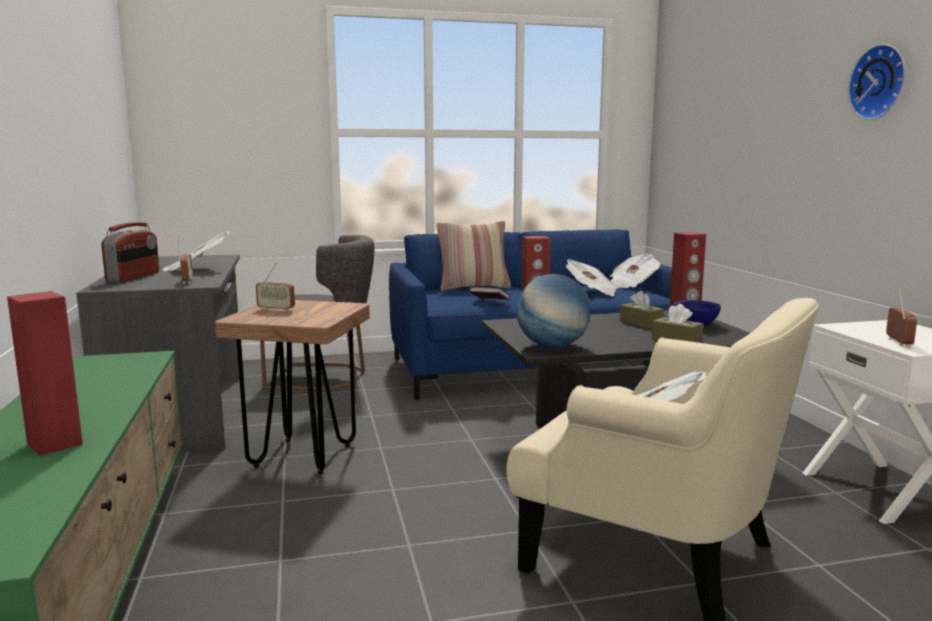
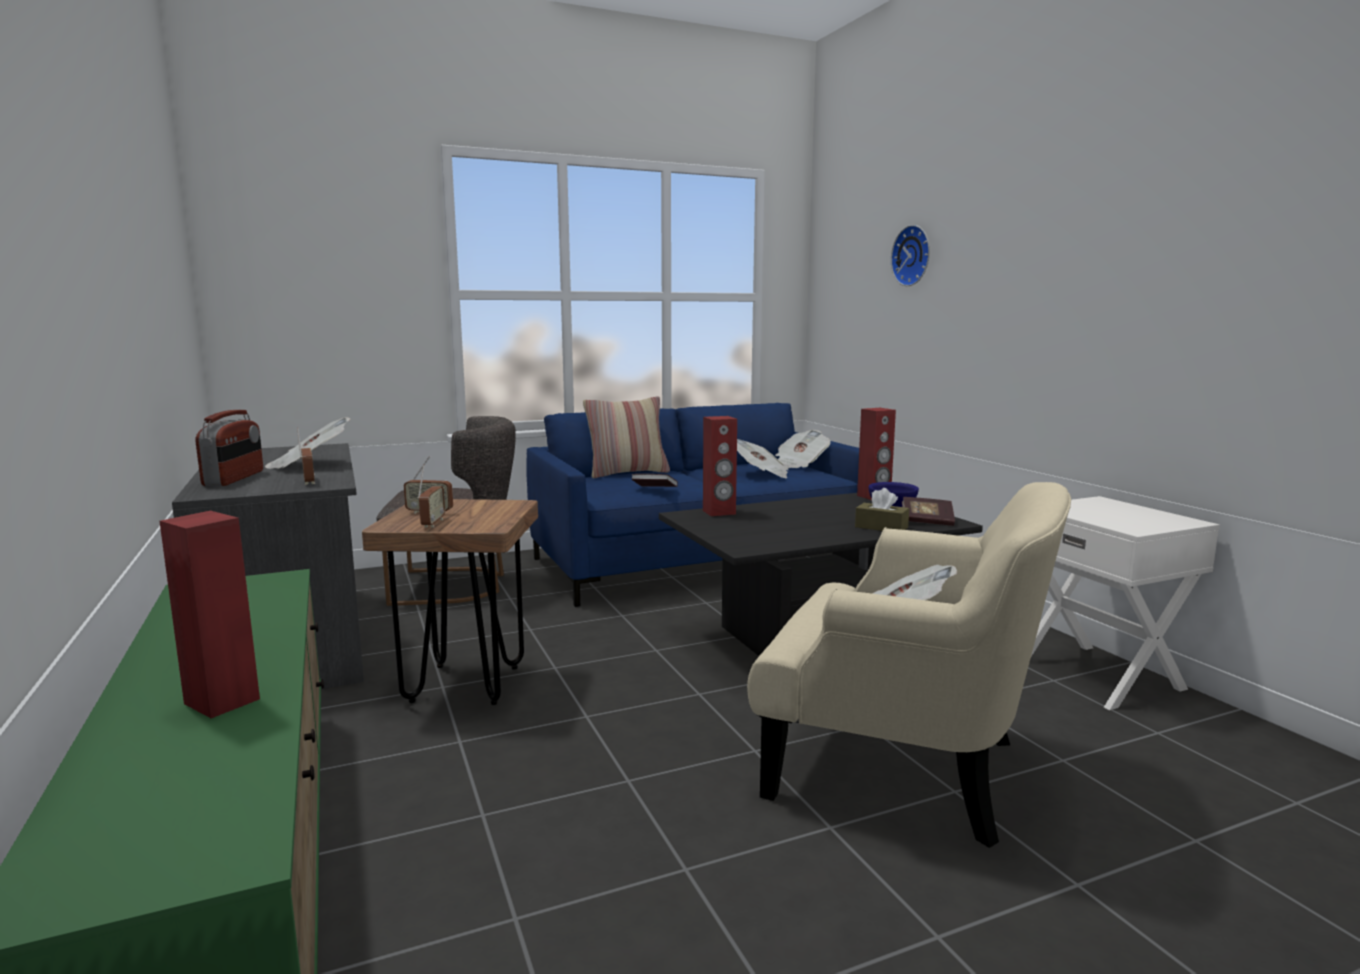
camera: 10 degrees left, 0 degrees up
globe [517,274,591,348] -> none
brown tissue box [620,290,664,329] -> none
wall clock [848,44,906,120] -> wall clock moved to [891,225,930,286]
radio [886,287,917,347] -> radio moved to [418,465,445,528]
none -> book [902,497,955,526]

